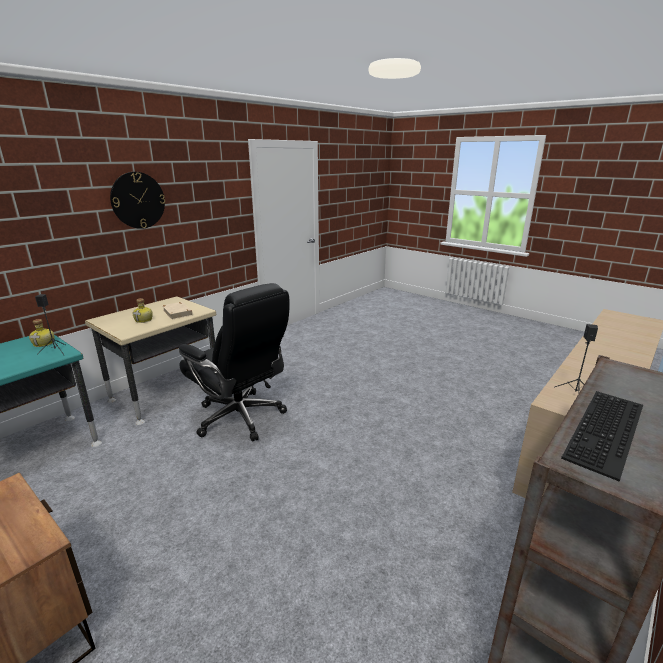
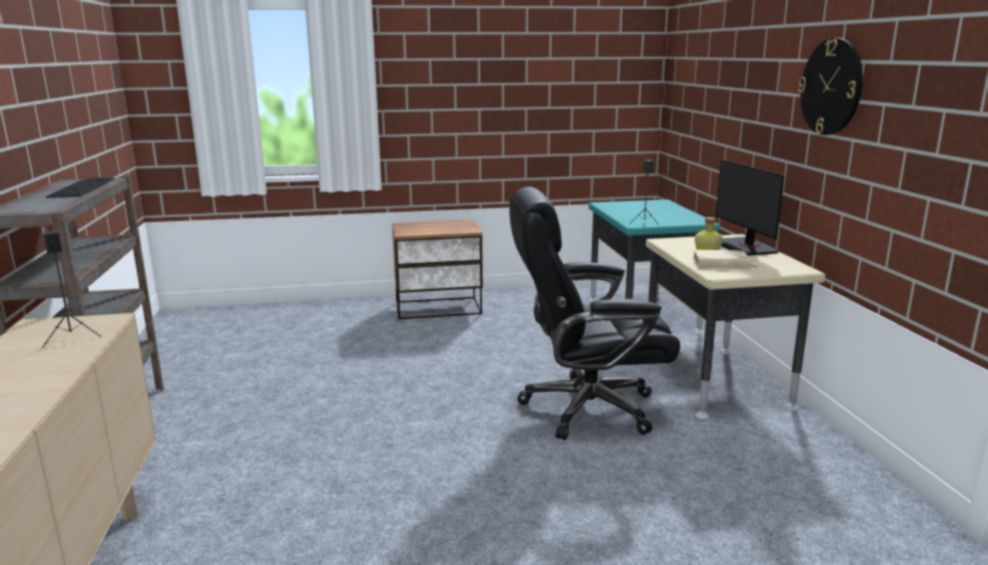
camera: 130 degrees right, 5 degrees down
bottle [29,319,54,347] -> none
none -> monitor [716,160,784,256]

